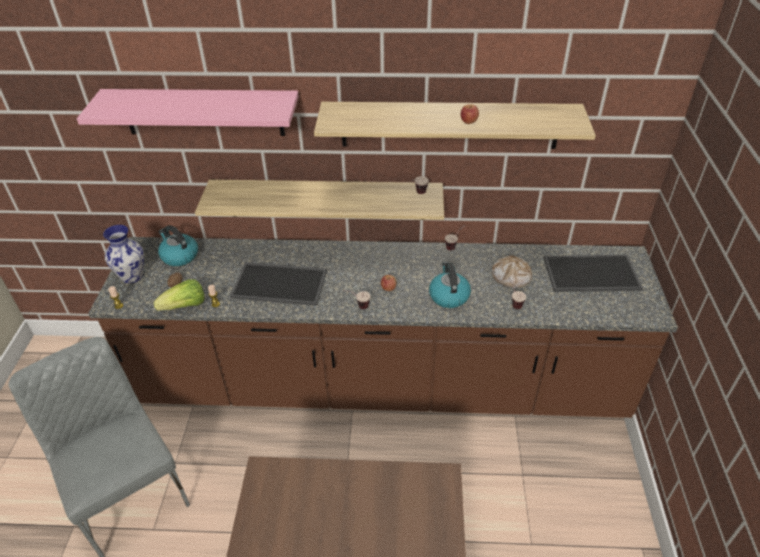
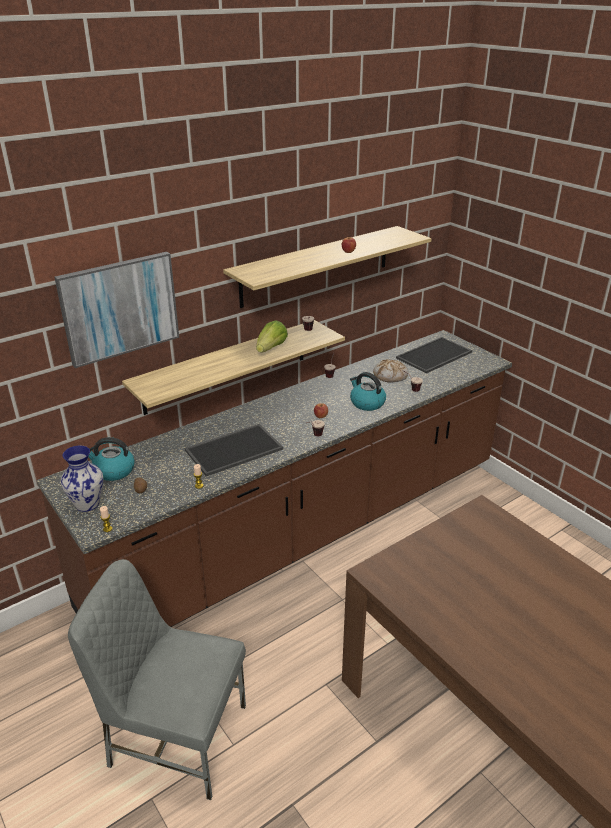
camera: 40 degrees left, 10 degrees down
pink shelf [77,89,299,136] -> picture [54,252,179,368]
lettuce [154,279,205,311] -> lettuce moved to [256,320,288,353]

